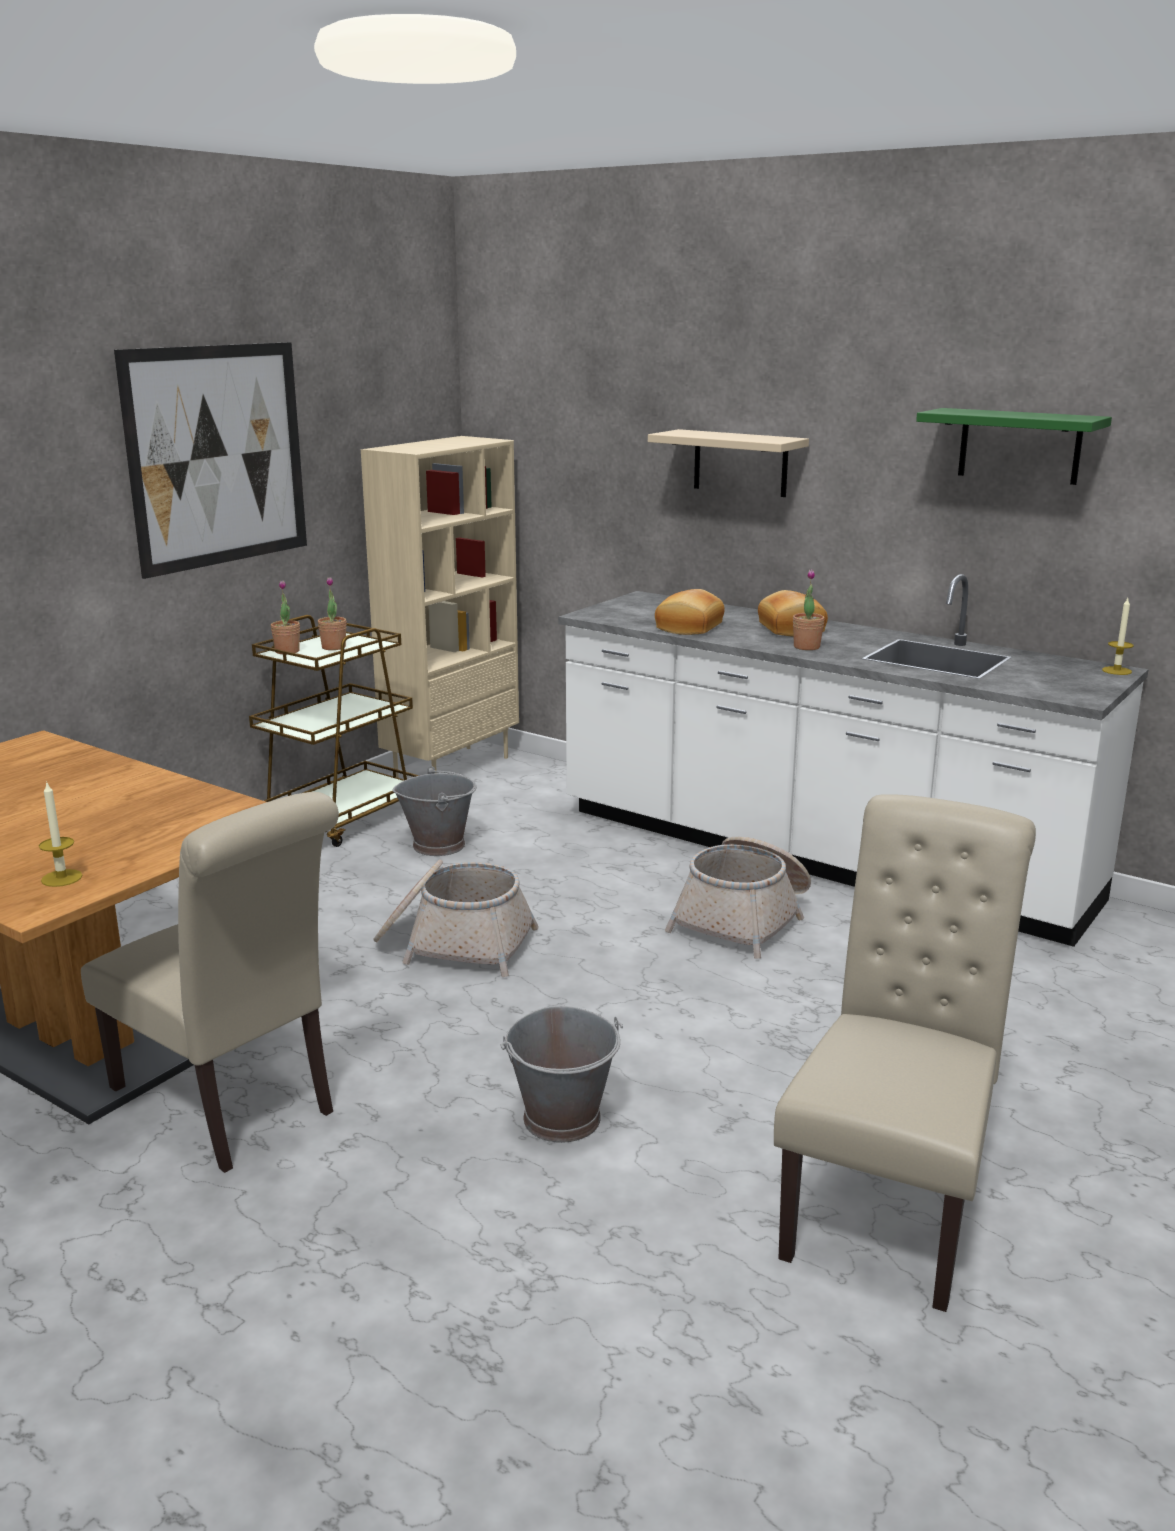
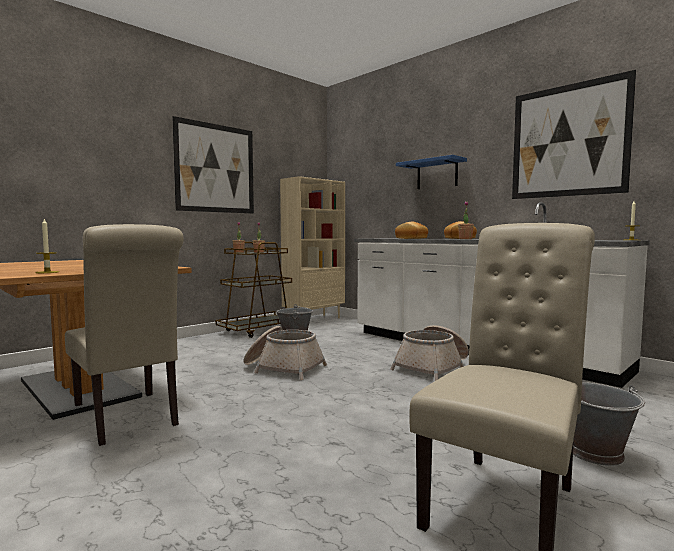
camera: 10 degrees right, 15 degrees down
grey bucket [501,1006,623,1143] -> grey bucket moved to [573,382,645,466]
beige shelf [648,429,809,497] -> blue shelf [396,155,467,189]
green shelf [916,408,1112,485] -> picture [512,70,636,199]

